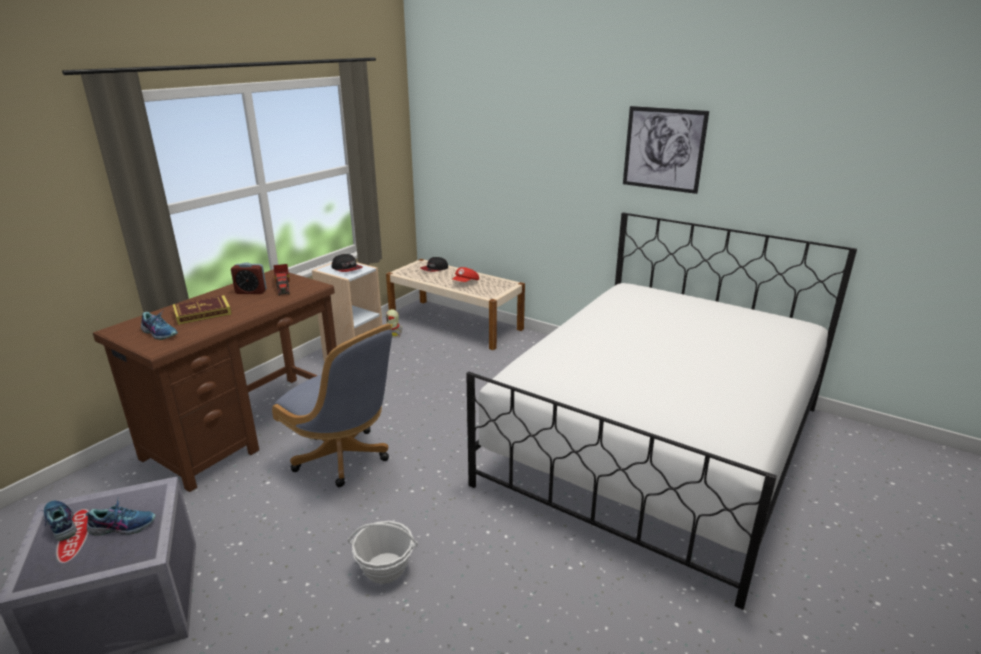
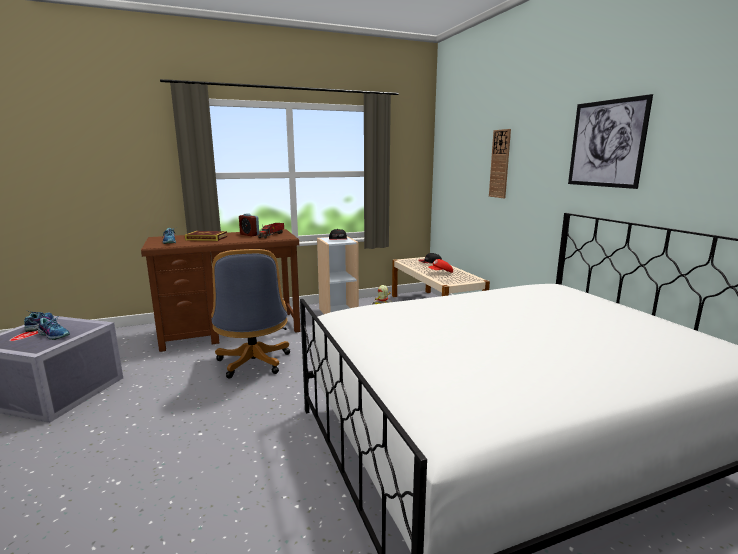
camera: 35 degrees right, 10 degrees down
basket [347,521,418,584] -> none
none -> wall clock [489,129,511,198]

